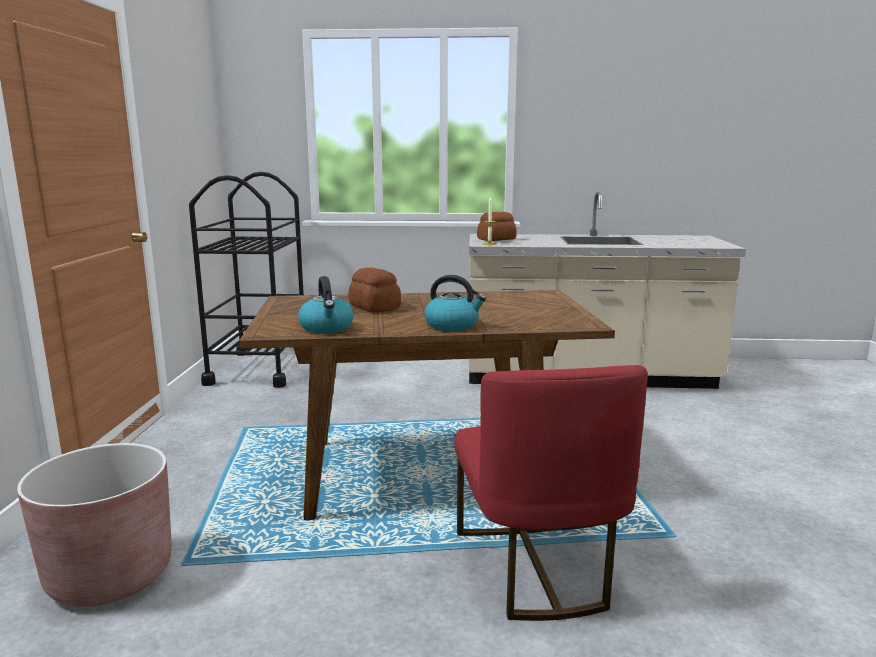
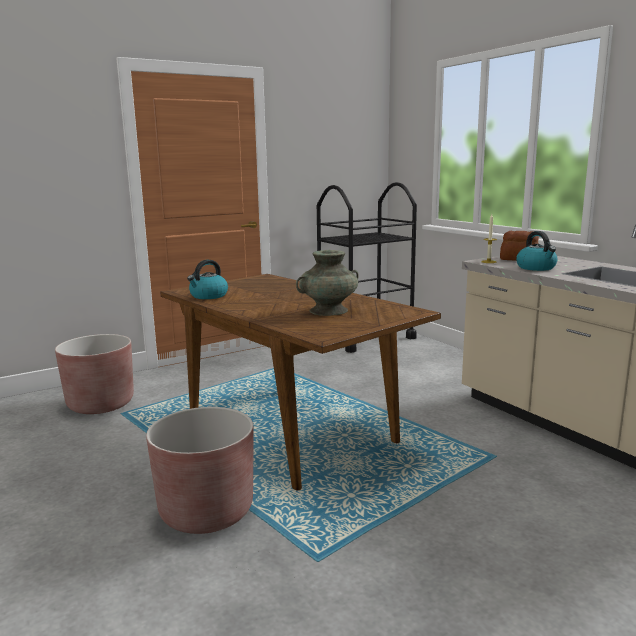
camera: 55 degrees right, 0 degrees up
bread [348,267,401,313] -> none
kettle [425,275,486,331] -> kettle moved to [516,231,557,271]
red chair [454,365,648,621] -> brown planter [146,407,253,534]
none -> turquoise vase [296,250,359,316]

